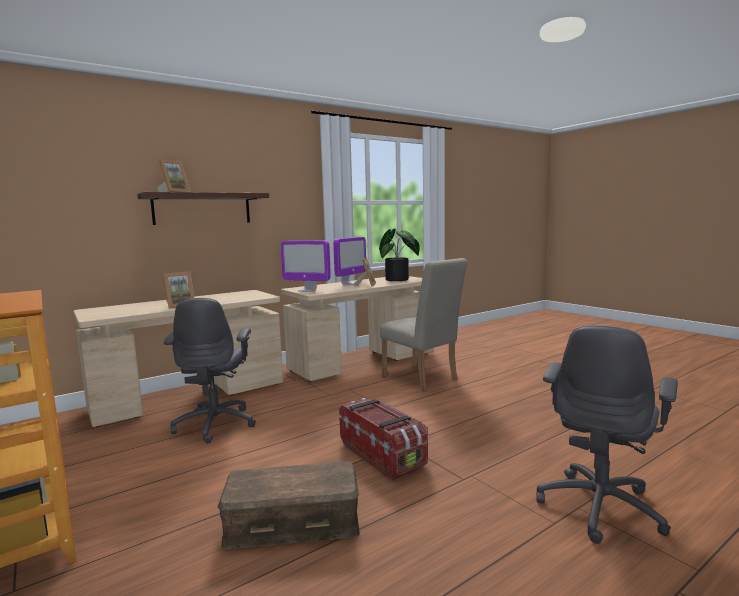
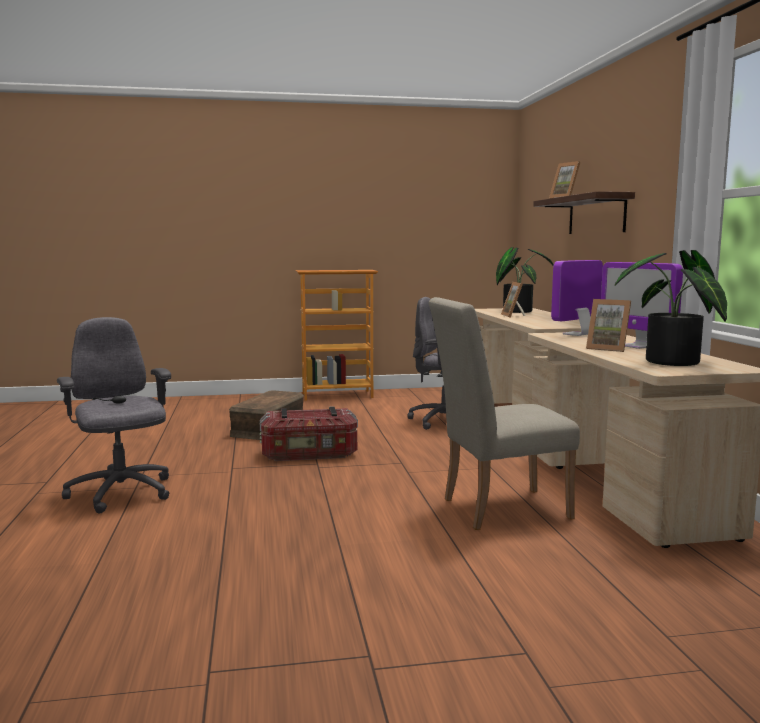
camera: 115 degrees right, 0 degrees up
none -> potted plant [496,247,554,313]

